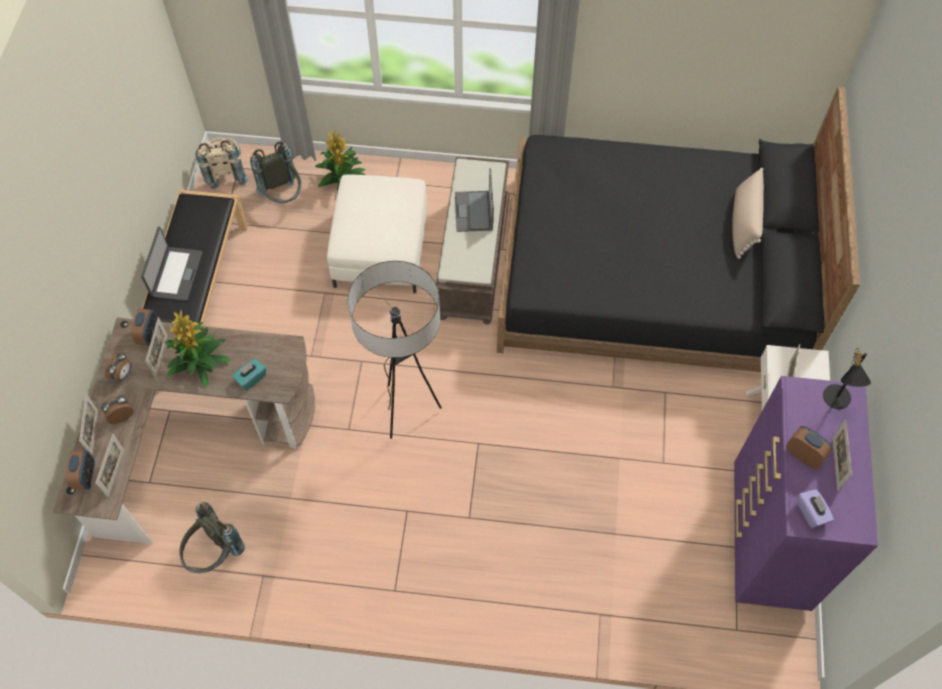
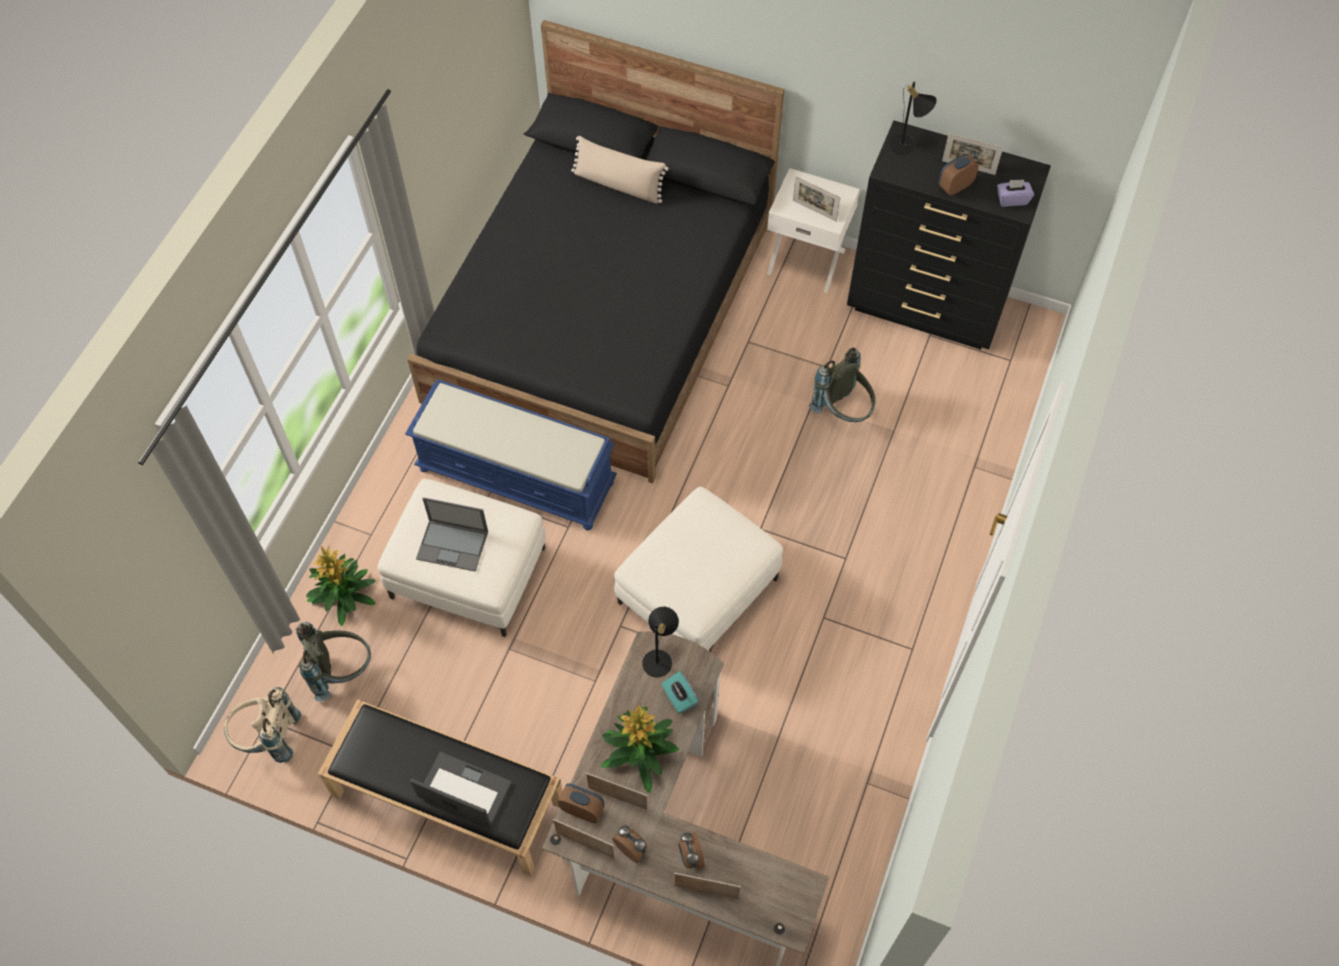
camera: 75 degrees left, 0 degrees up
alarm clock [65,451,95,489] -> none
picture frame [96,434,125,498] -> picture frame moved to [553,819,615,859]
grey backpack [179,502,245,573] -> grey backpack moved to [809,348,876,422]
floor lamp [348,261,442,439] -> white ottoman [614,487,783,650]
brown bench [436,157,509,324] -> blue bench [405,379,617,530]
laptop [455,168,494,232] -> laptop moved to [416,497,488,572]
purple dresser [734,376,878,611] -> black dresser [847,120,1051,350]
none -> black table lamp [642,606,679,677]

